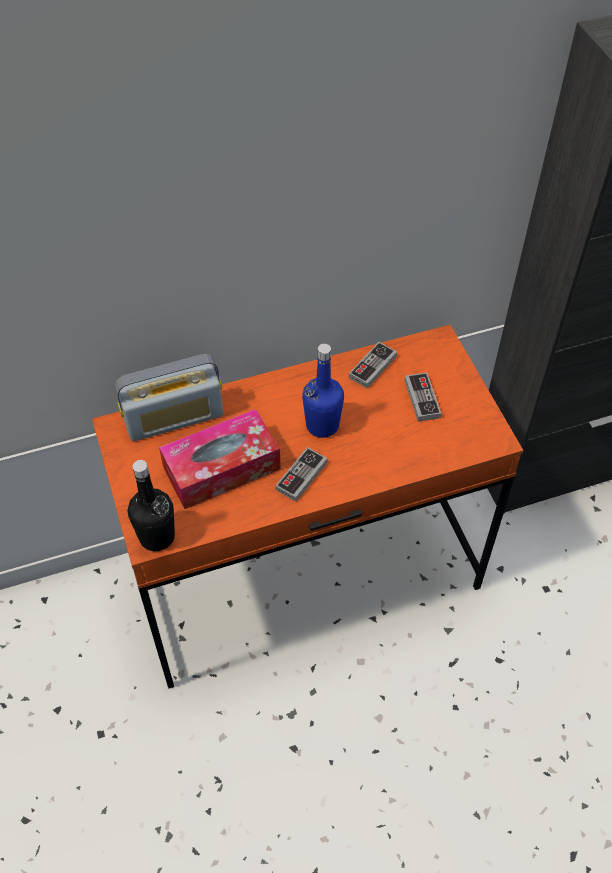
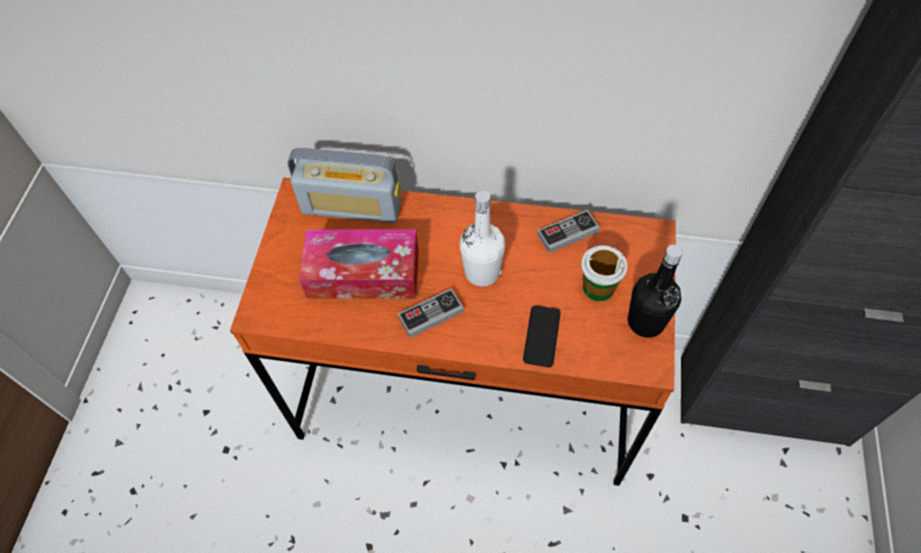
camera: 30 degrees right, 5 degrees up
black bottle [128,460,175,551] -> black bottle moved to [628,244,683,338]
blue bottle [302,344,344,438] -> white bottle [460,191,505,286]
game controller [405,372,441,422] -> cup [581,245,628,301]
none -> phone [523,305,561,367]

